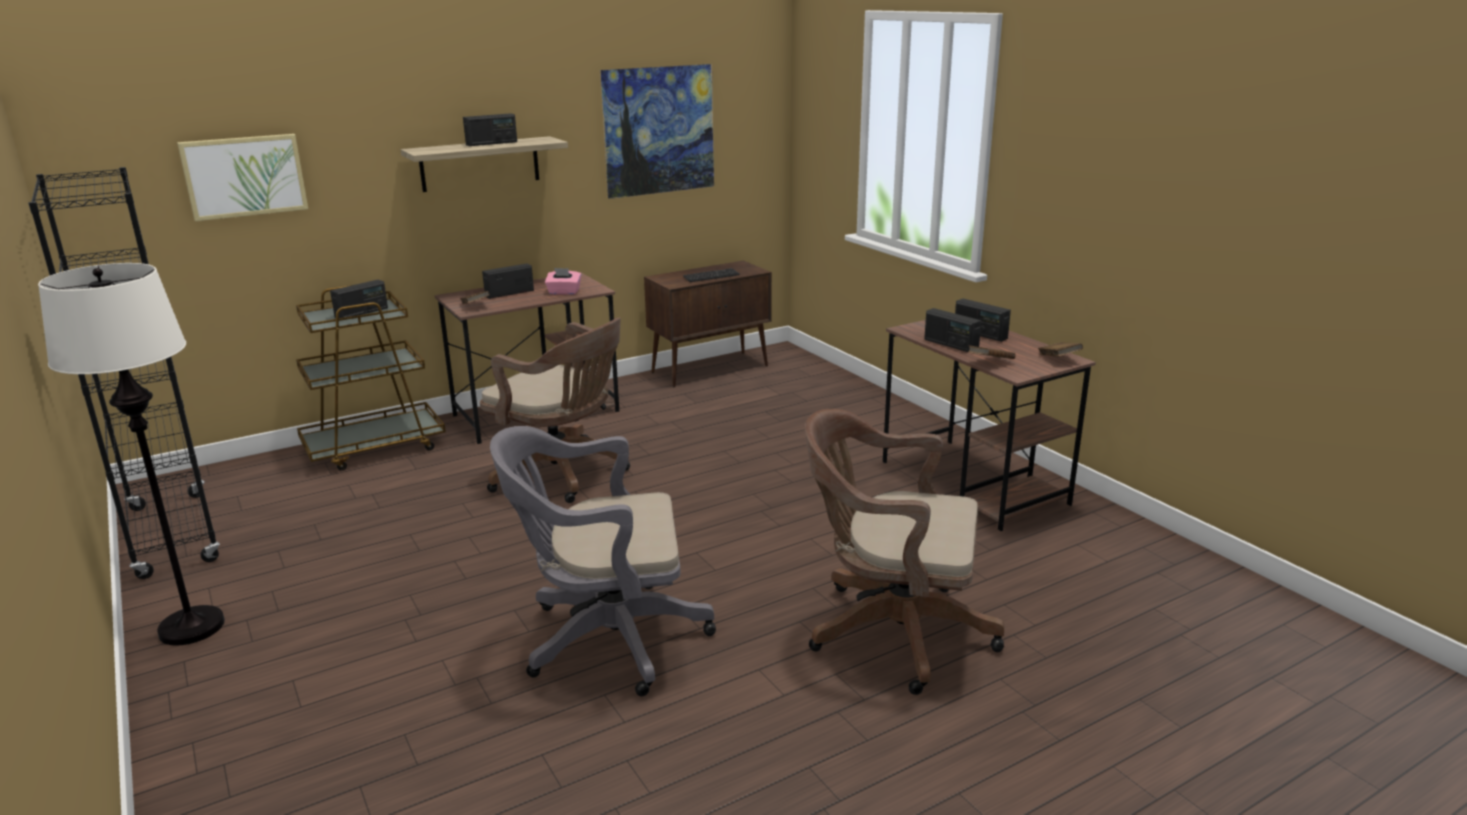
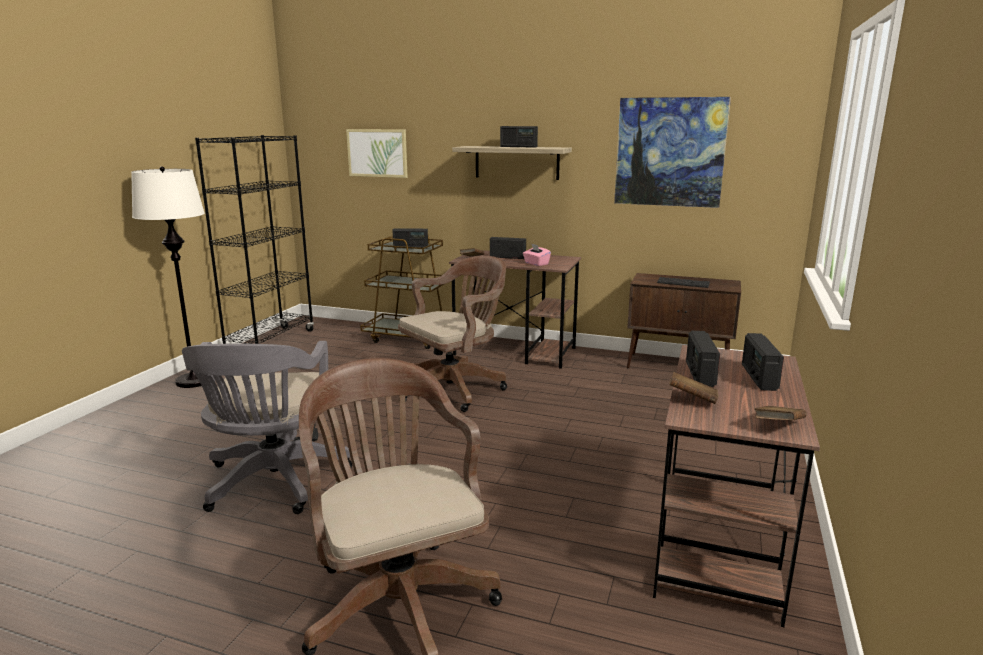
camera: 50 degrees right, 5 degrees down
brown office chair [480,318,630,503] -> brown office chair turned 120 degrees counterclockwise [398,256,507,412]
grey office chair [490,426,716,696] -> grey office chair turned 135 degrees counterclockwise [182,341,353,514]

